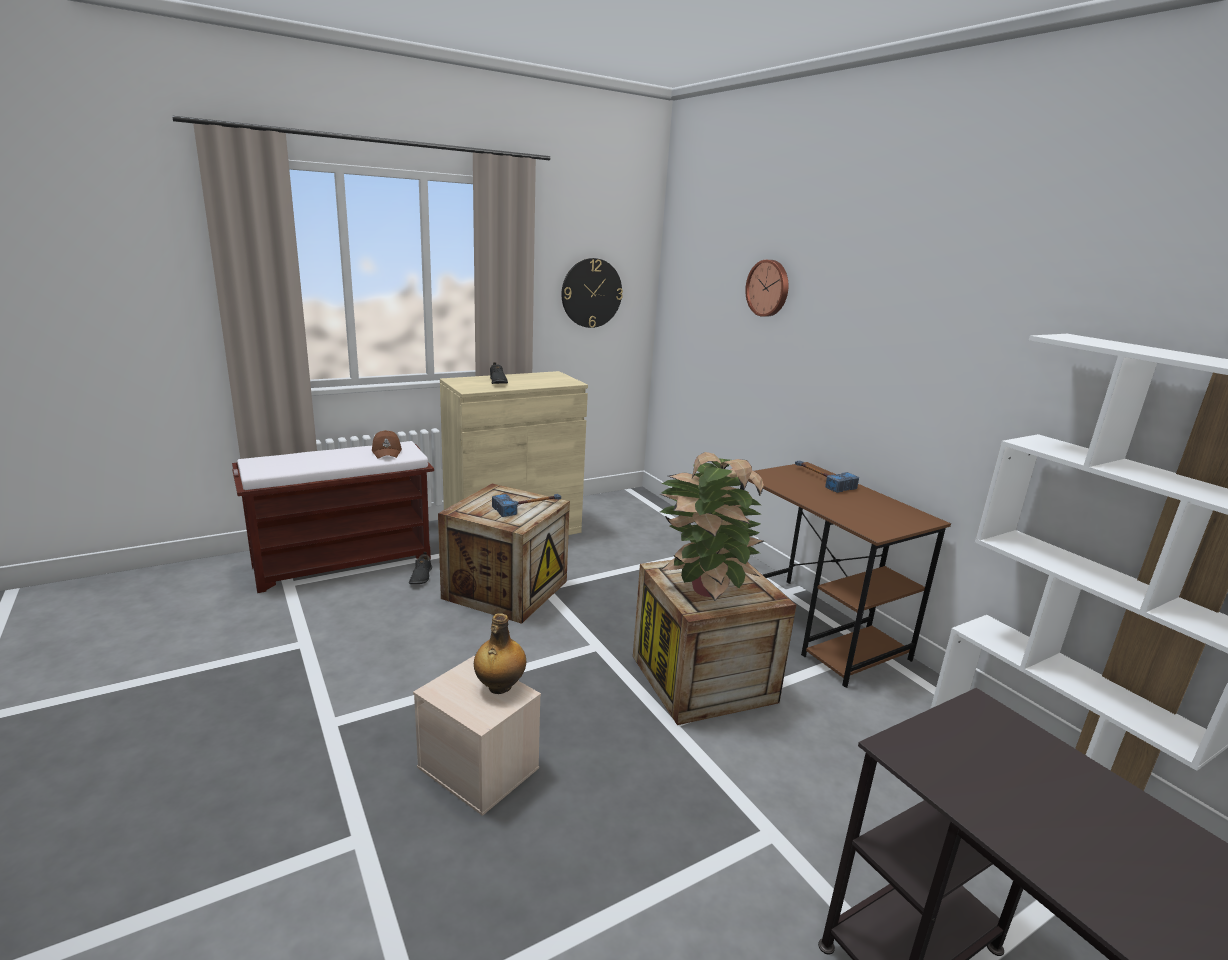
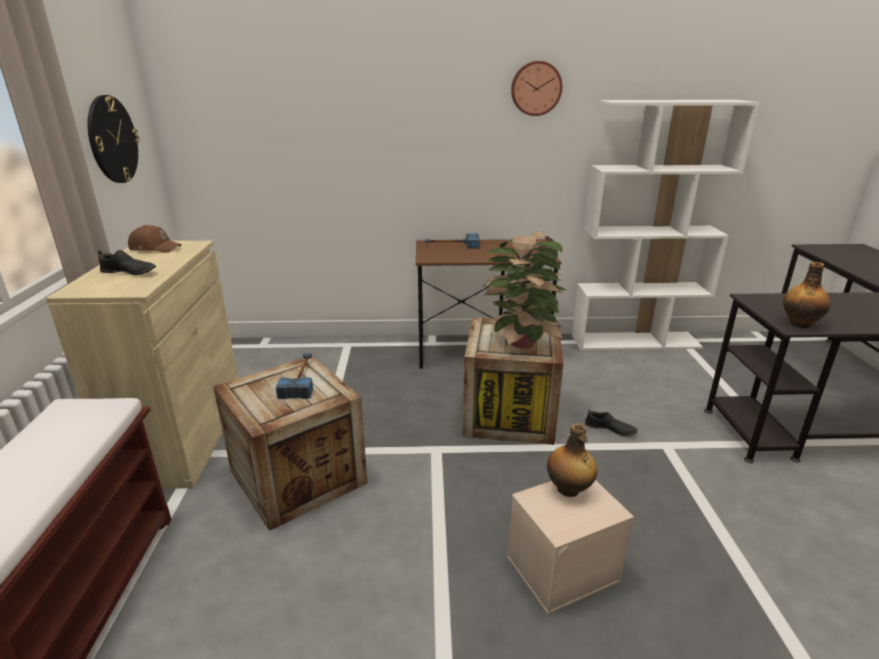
camera: 60 degrees left, 5 degrees up
brown cap [372,430,402,459] -> brown cap moved to [128,225,181,253]
black shoe [409,552,432,584] -> black shoe moved to [585,409,638,436]
wall clock [745,260,788,317] -> wall clock moved to [511,61,562,116]
none -> bottle [783,262,830,328]

